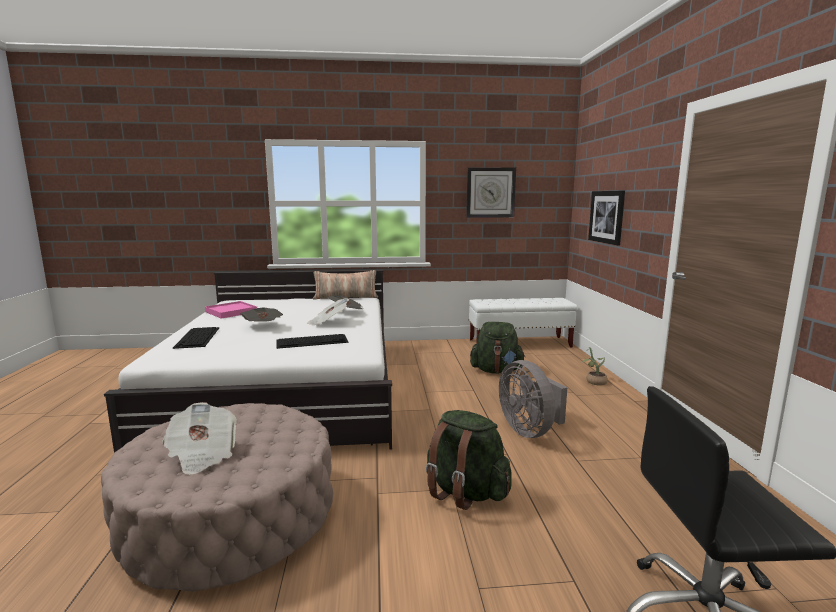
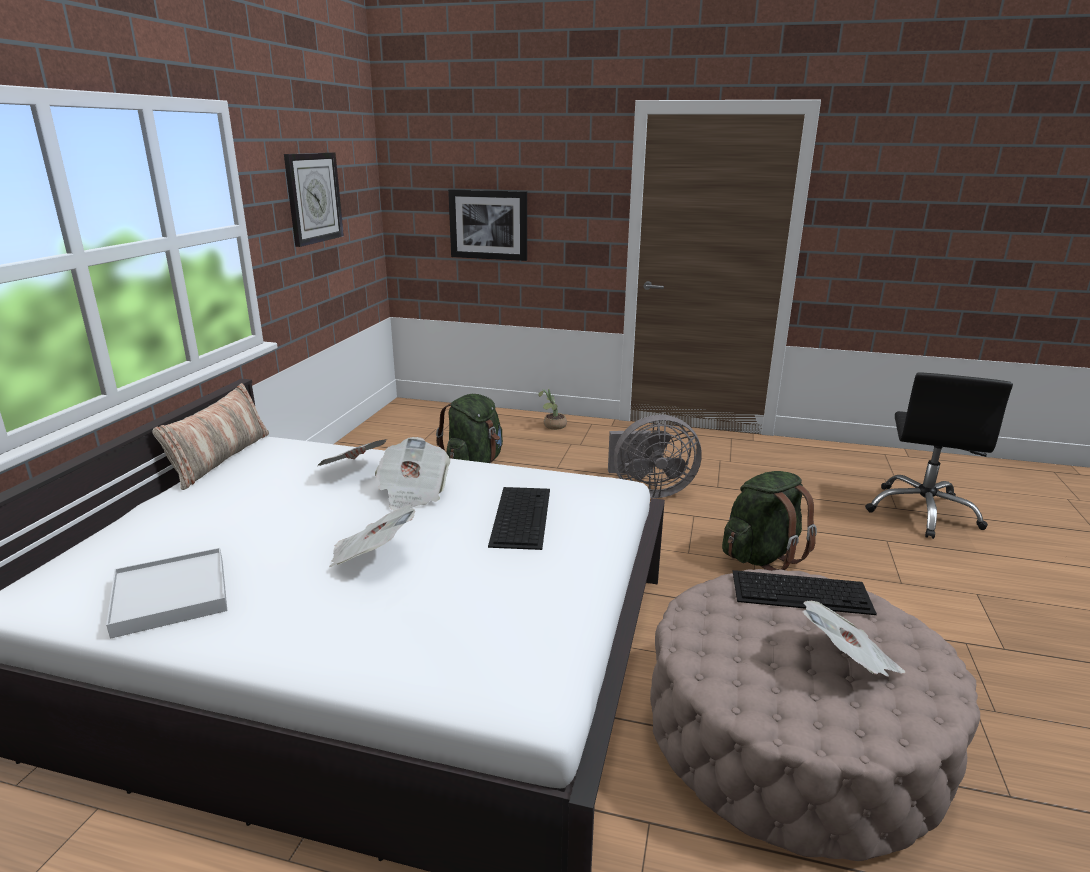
camera: 70 degrees left, 10 degrees up
keyboard [173,327,219,349] -> keyboard moved to [732,570,877,615]
pink tray [205,301,257,319] -> white tray [106,548,227,639]
white bench [469,298,577,348] -> none

